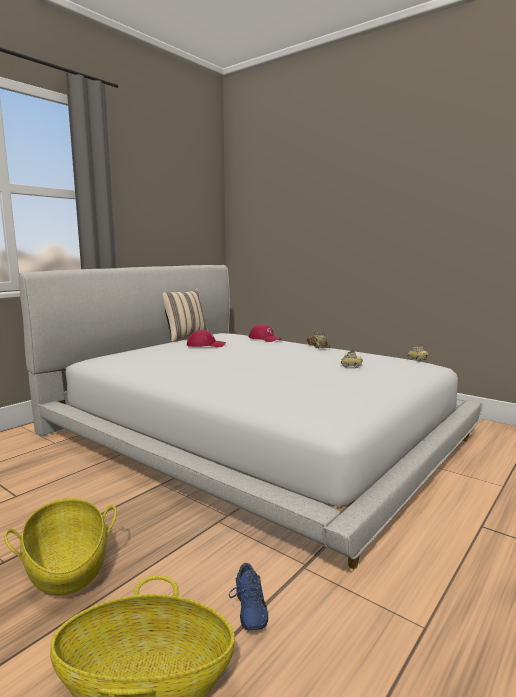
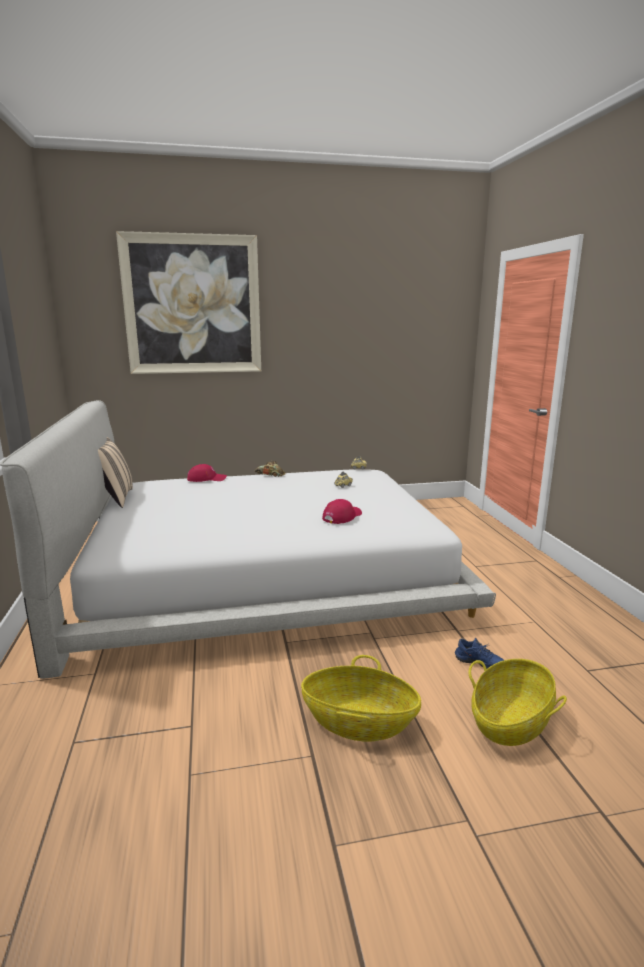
camera: 50 degrees left, 5 degrees up
red cap [187,330,226,347] -> red cap moved to [322,499,362,524]
none -> picture [116,231,261,374]

